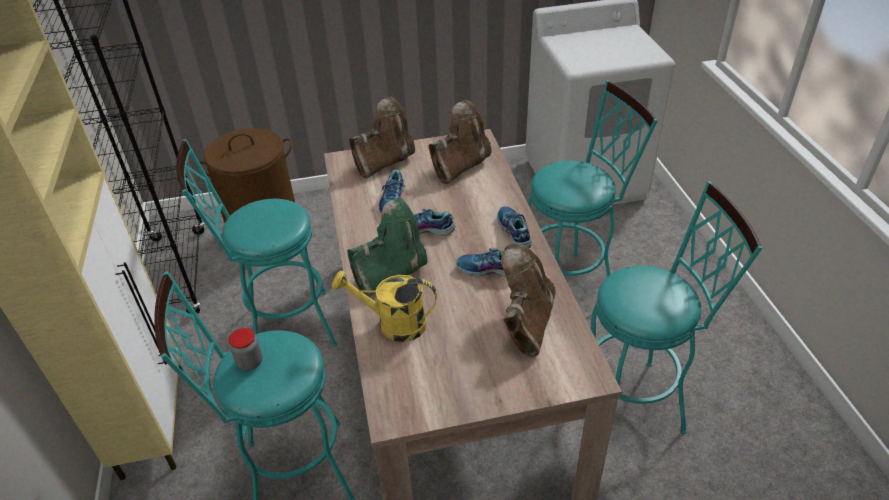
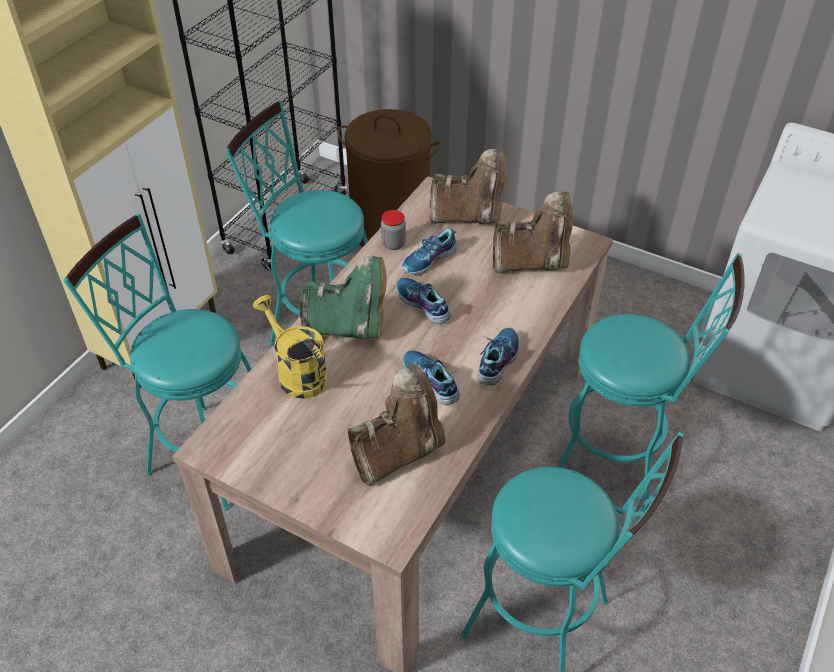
camera: 40 degrees right, 5 degrees up
jar [229,328,262,371] -> jar moved to [381,210,406,250]

